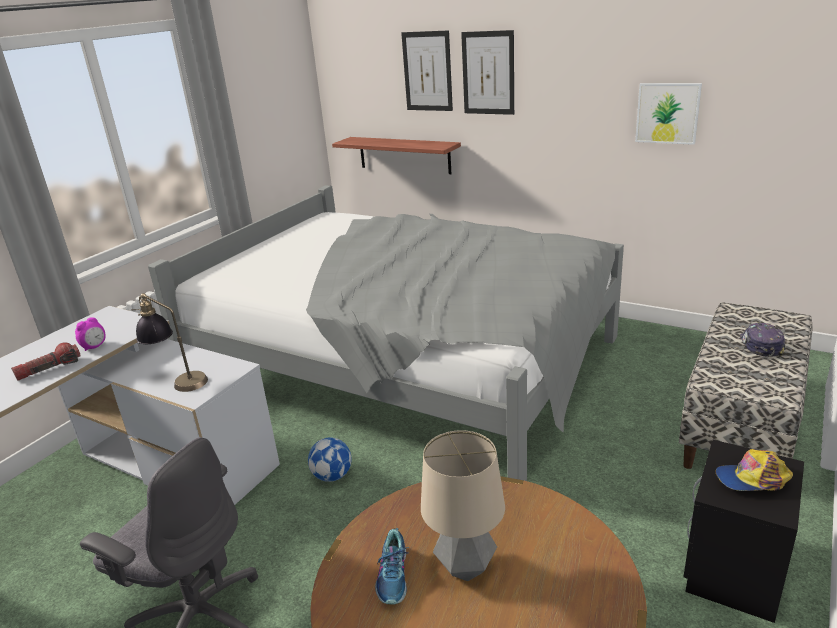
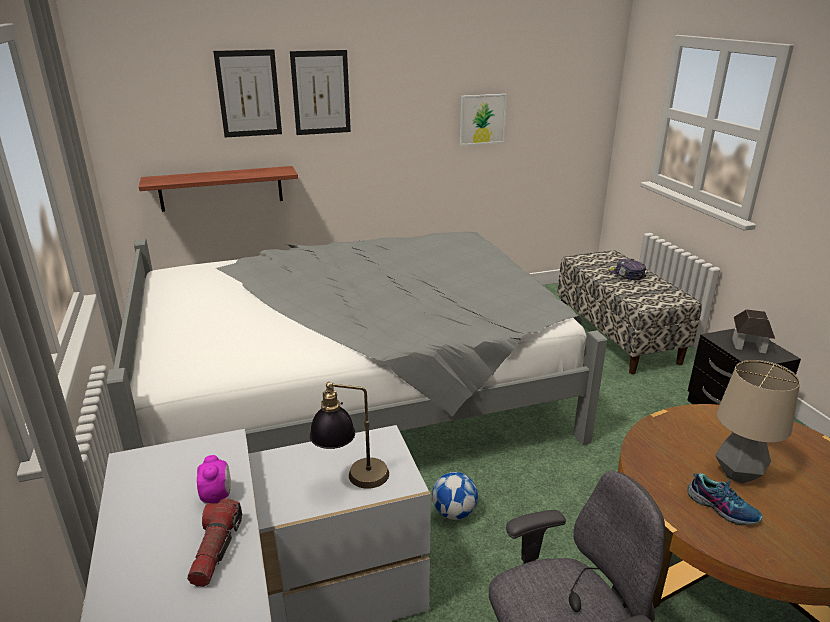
camera: 50 degrees left, 0 degrees up
cap [716,449,793,491] -> toy house [732,309,775,353]

